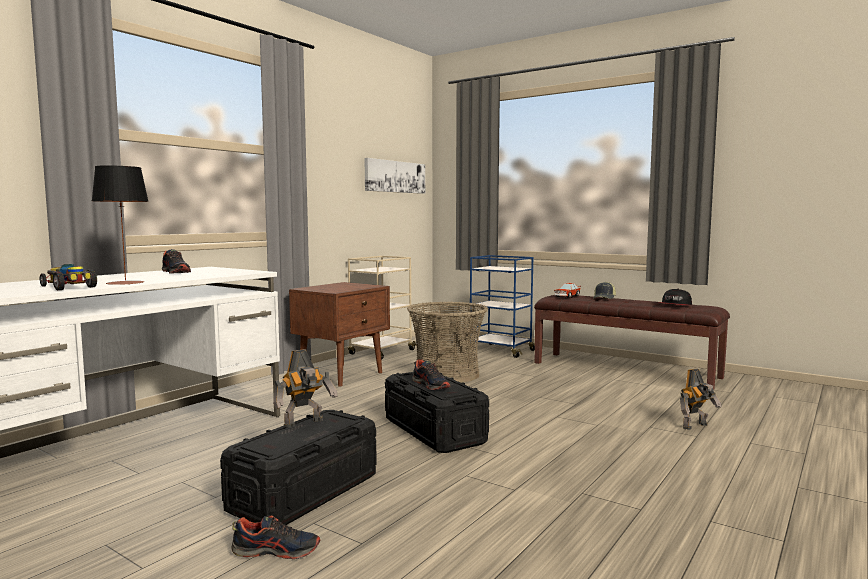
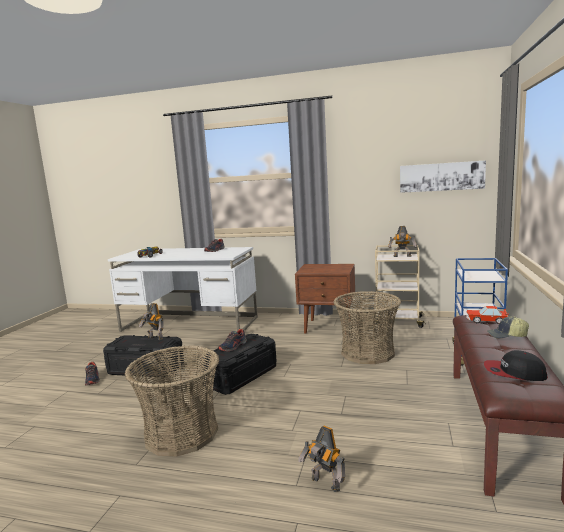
camera: 70 degrees right, 5 degrees up
table lamp [92,165,149,285] -> none
none -> basket [125,346,219,457]
none -> toy robot [388,226,417,257]

